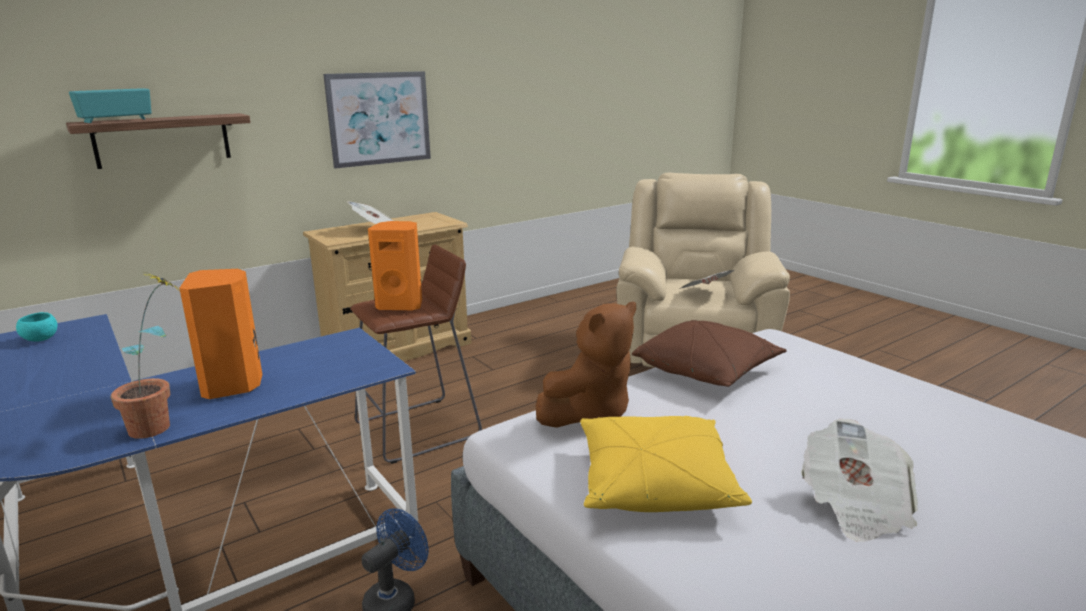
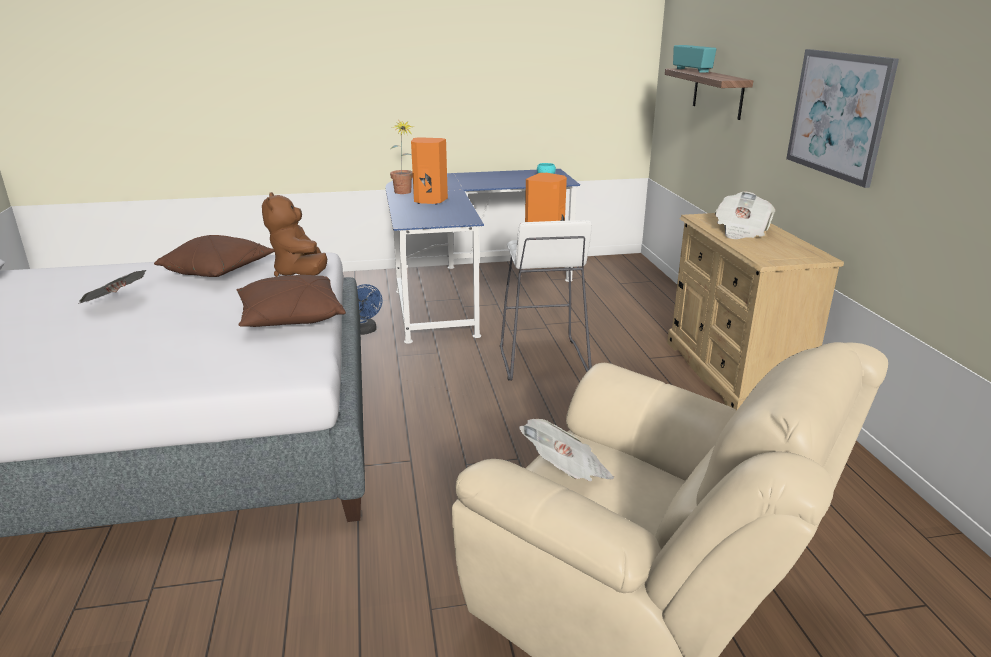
camera: 115 degrees right, 5 degrees up
brown stool [350,244,482,464] -> white stool [500,220,592,381]
yellow pillow [580,416,752,512] -> brown pillow [154,235,274,277]

